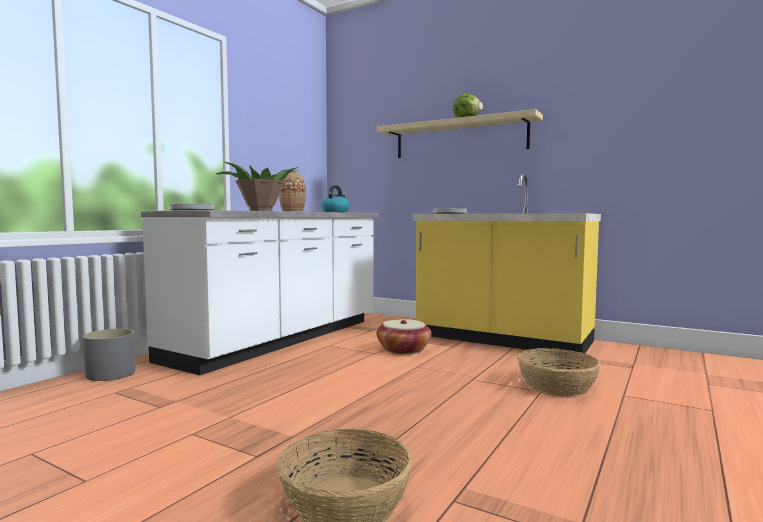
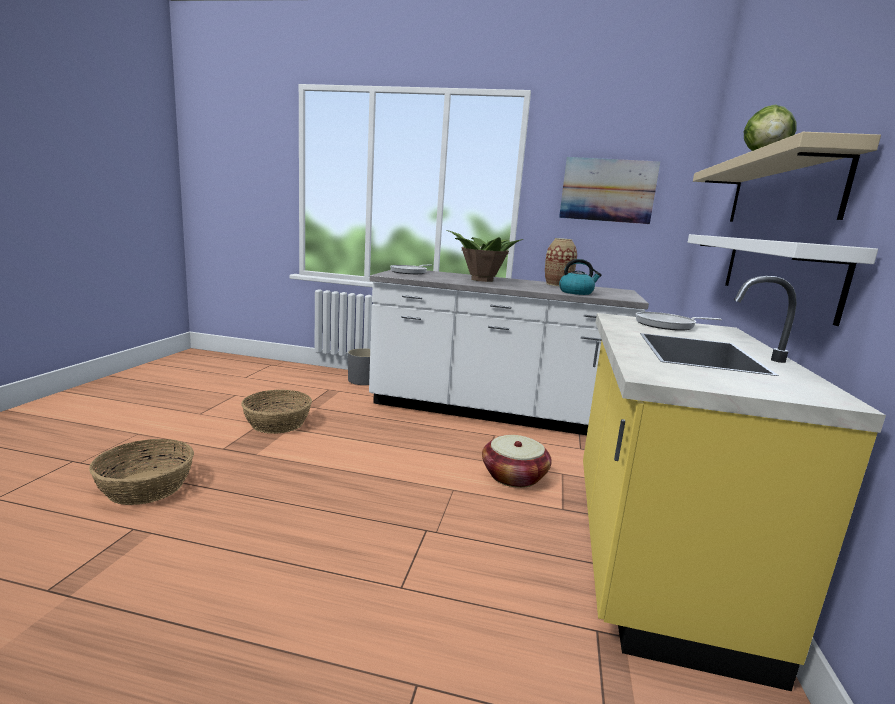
camera: 70 degrees right, 10 degrees up
basket [517,348,601,397] -> basket moved to [241,389,312,434]
none -> picture [559,157,660,224]
none -> white shelf [688,234,878,326]

